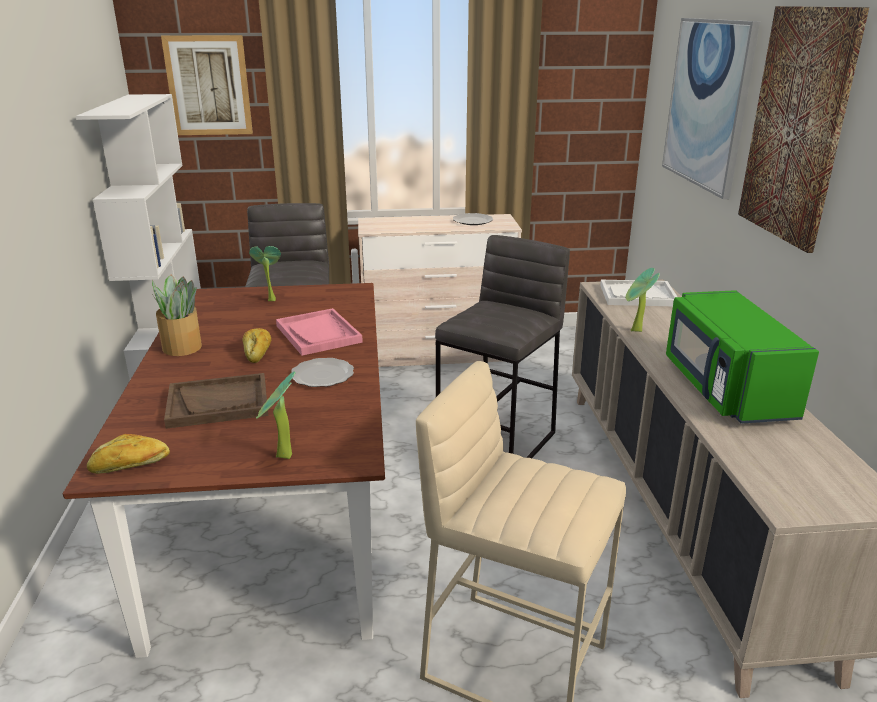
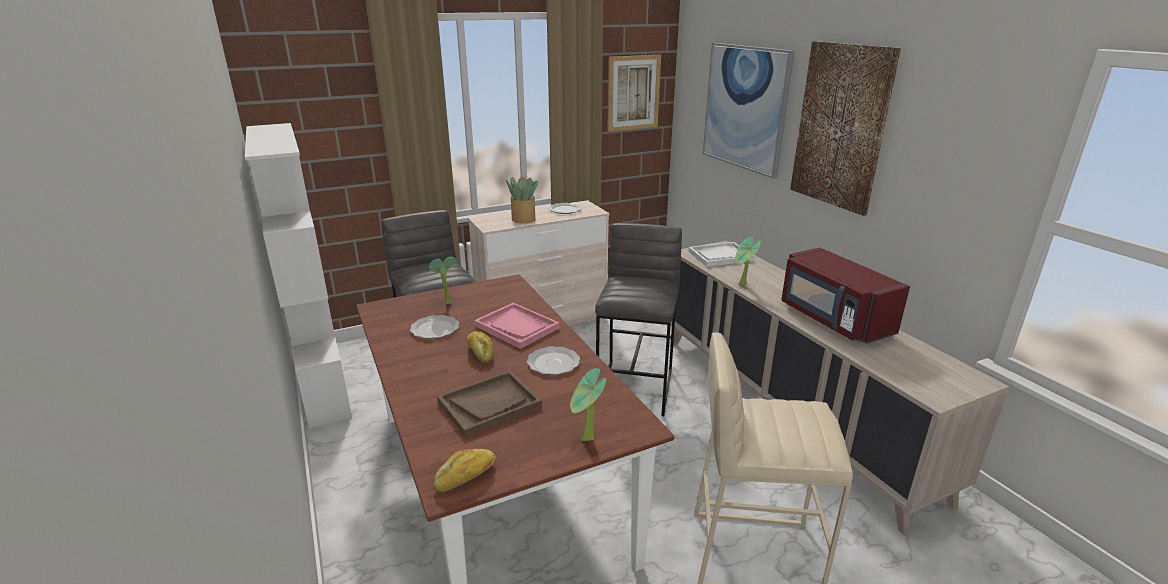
camera: 20 degrees left, 0 degrees up
potted plant [152,275,202,356] -> potted plant moved to [506,176,538,224]
picture [161,35,253,135] -> picture moved to [607,55,661,132]
green microwave [666,290,819,424] -> red microwave [781,248,910,344]
none -> plate [410,315,459,339]

